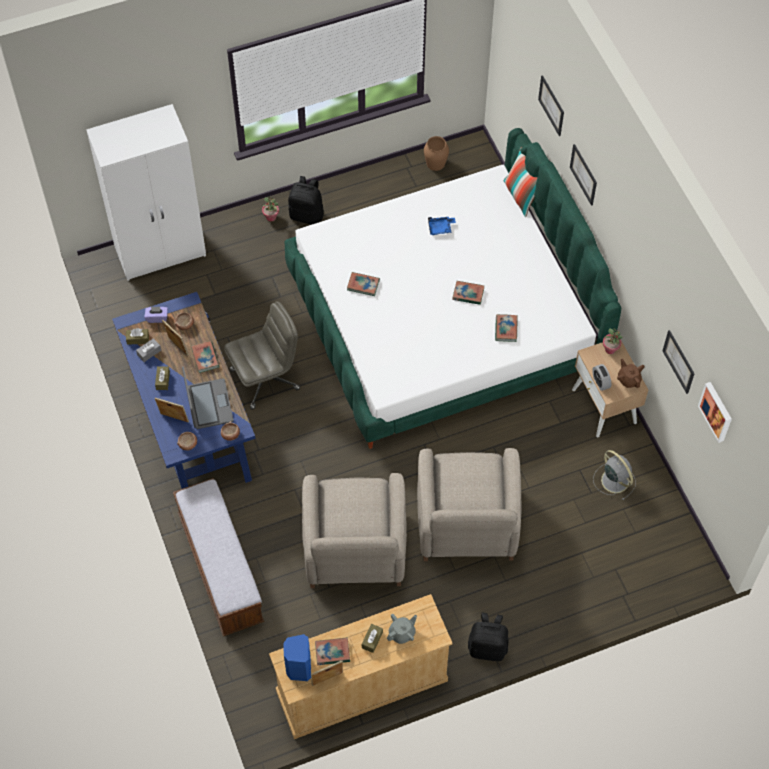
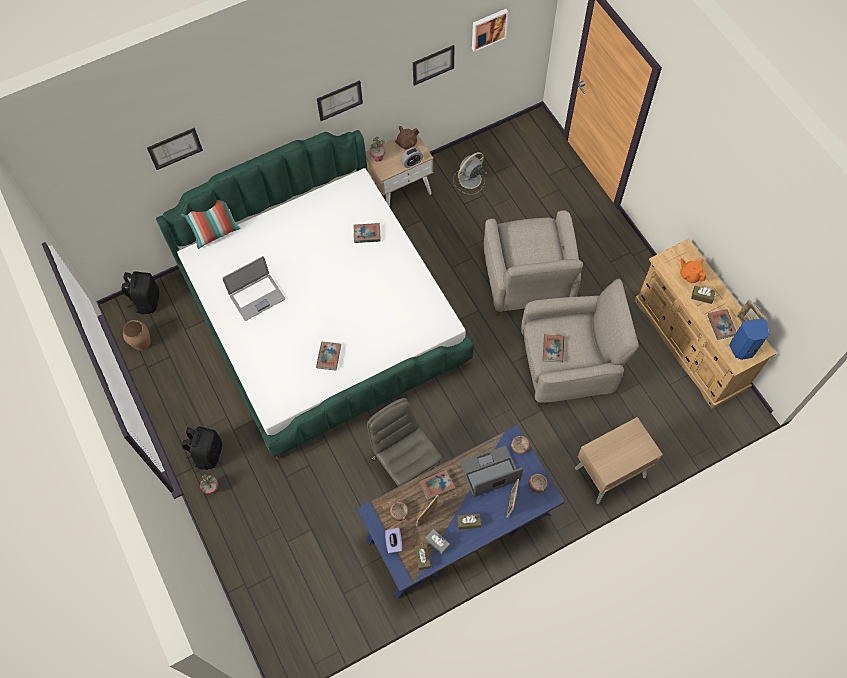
camera: 95 degrees left, 5 degrees up
white wardrobe [86,104,206,281] -> none
bench [173,478,264,636] -> beige nightstand [575,417,663,504]
grey teapot [387,614,417,644] -> orange teapot [680,258,706,283]
beige armchair [417,448,522,561] -> beige armchair turned 90 degrees clockwise [484,211,583,316]
blue tray [428,217,456,235] -> laptop [222,256,285,321]
book [452,281,484,305] -> book moved to [543,334,564,363]
black backpack [468,613,508,661] -> black backpack moved to [121,271,159,314]
picture [570,144,597,206] -> picture moved to [317,80,363,121]

